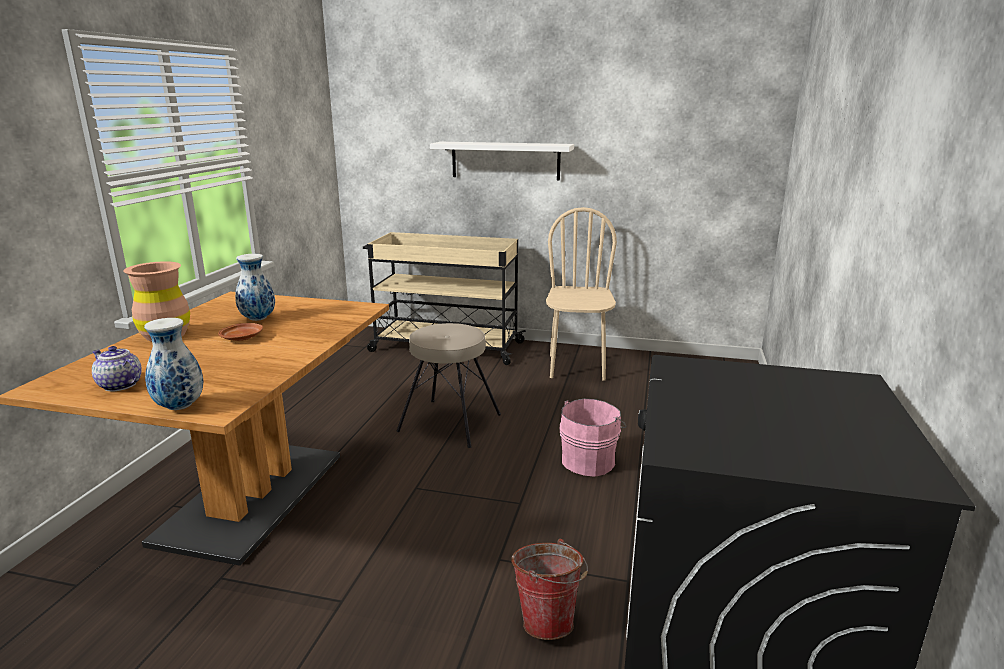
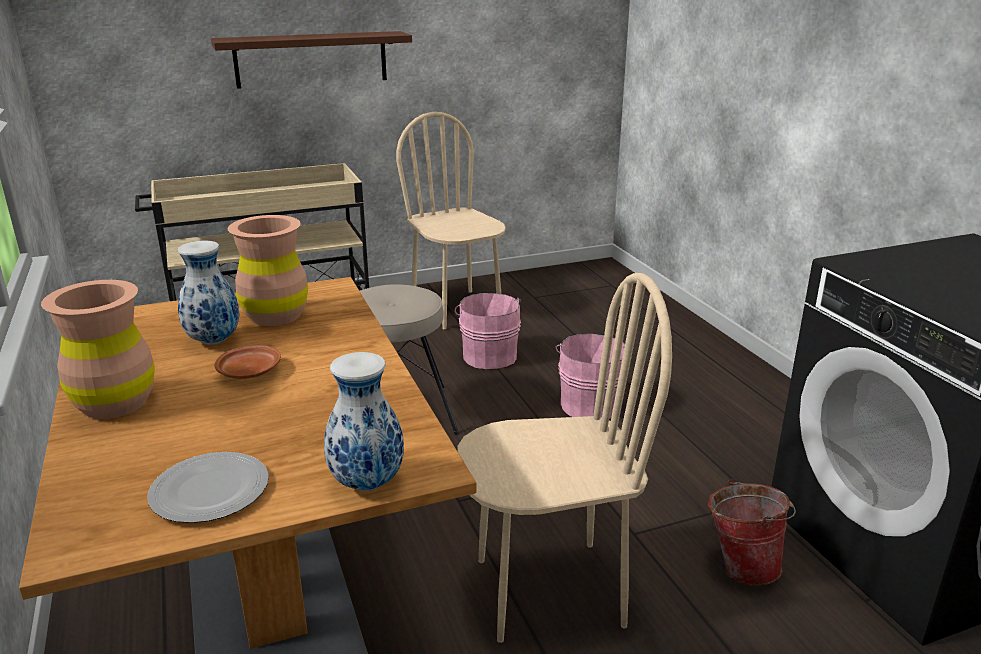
camera: 35 degrees left, 5 degrees up
teapot [92,346,142,392] -> plate [147,452,269,523]
white shelf [430,142,574,180] -> brown shelf [211,31,412,89]
none -> brown vase [228,215,308,326]
none -> pink bucket [455,293,521,369]
none -> beige chair [457,273,672,643]

